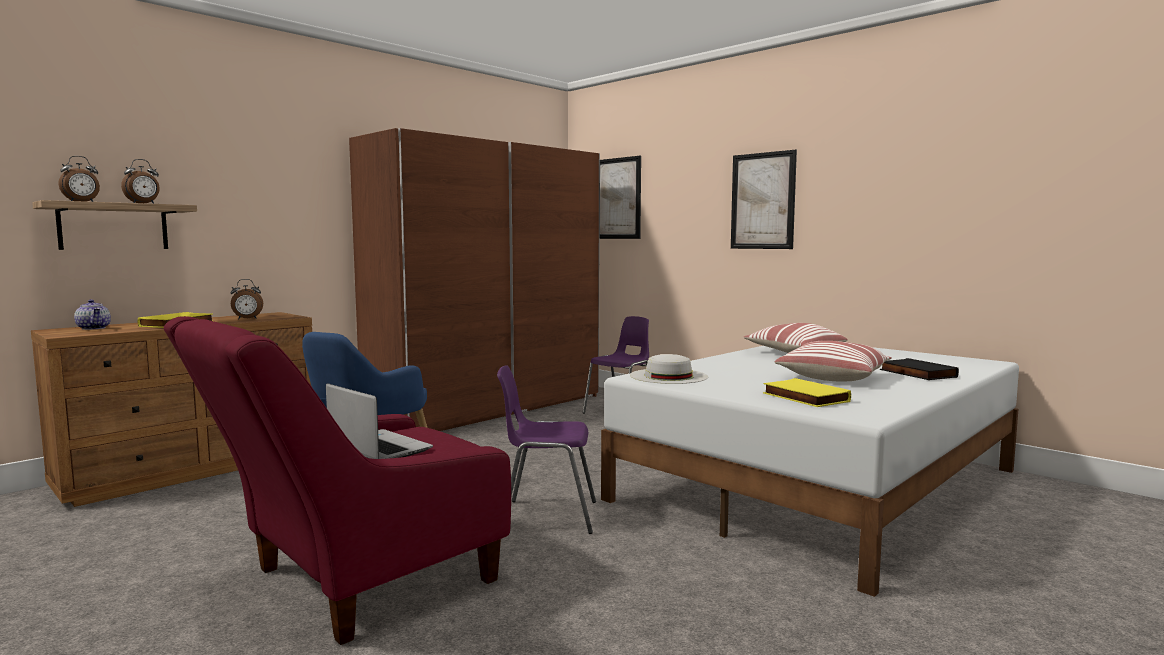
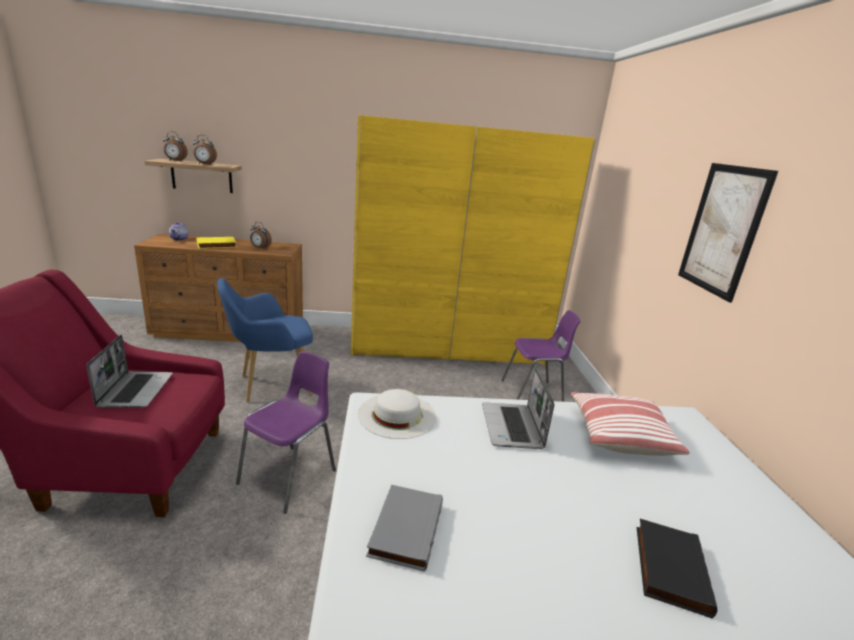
camera: 40 degrees right, 15 degrees up
brown wardrobe [349,128,600,431] -> yellow wardrobe [351,115,595,366]
purple chair [497,365,596,534] -> purple chair turned 75 degrees clockwise [236,351,336,514]
picture [599,156,641,239] -> none
yellow book [763,378,851,407] -> grey book [366,485,443,572]
pillow [775,341,892,382] -> none
none -> laptop [482,367,554,449]

